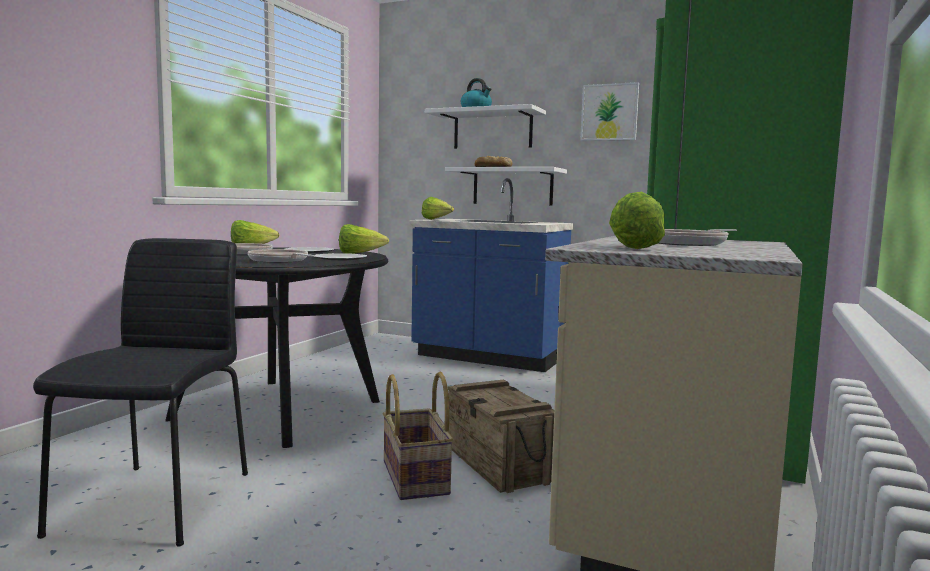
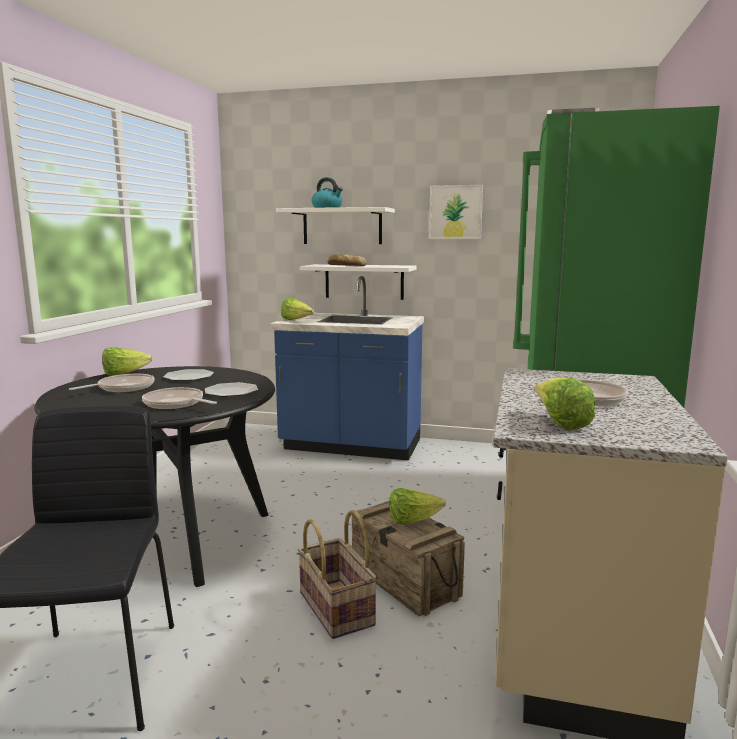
camera: 10 degrees left, 5 degrees up
lettuce [339,224,389,254] -> lettuce moved to [389,488,446,525]

